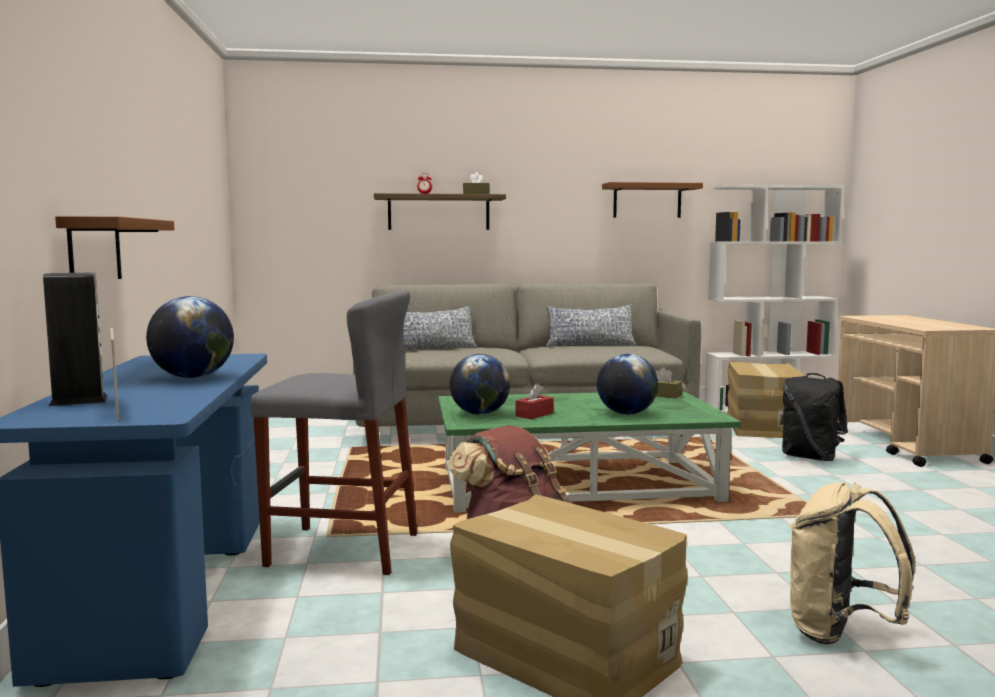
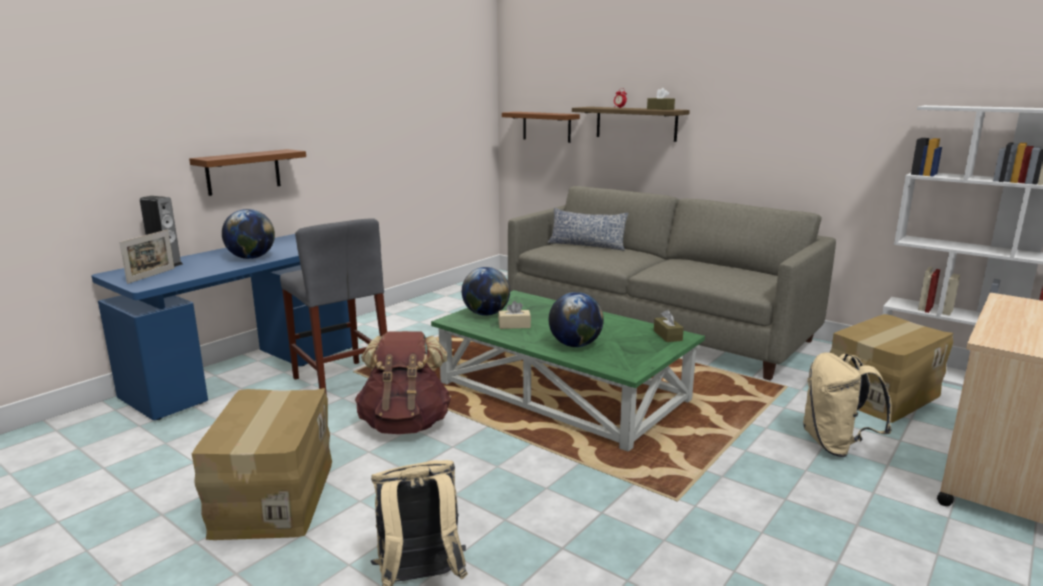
camera: 45 degrees right, 10 degrees up
red tissue box [515,384,554,419] -> beige tissue box [498,301,531,329]
pillow [546,304,637,347] -> none
brown shelf [602,182,703,218] -> brown shelf moved to [502,112,580,143]
black backpack [782,373,848,461] -> beige backpack [803,352,892,457]

